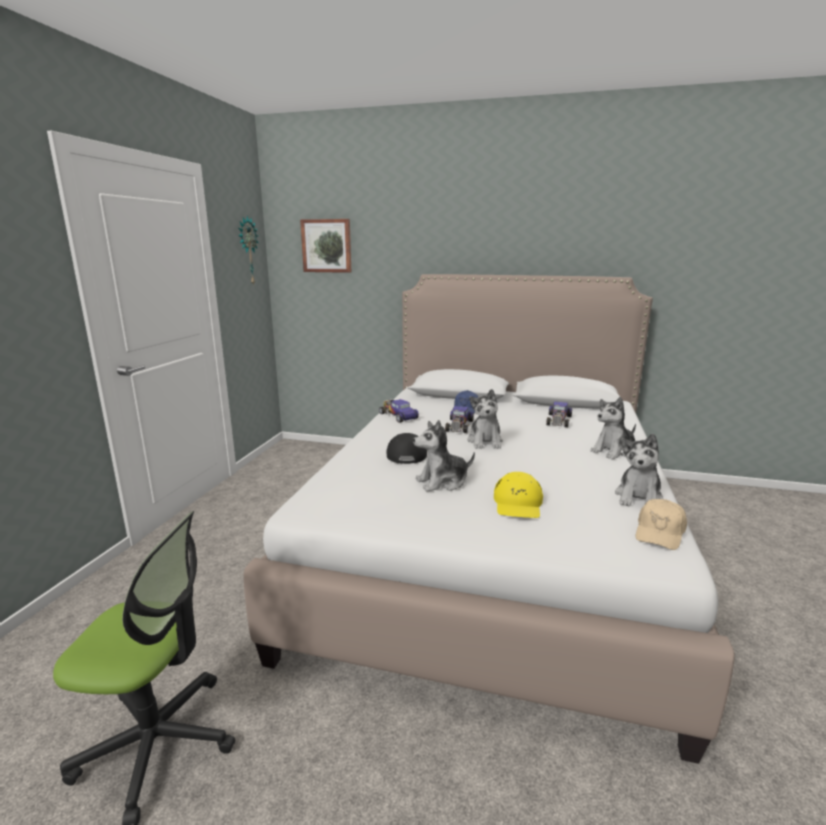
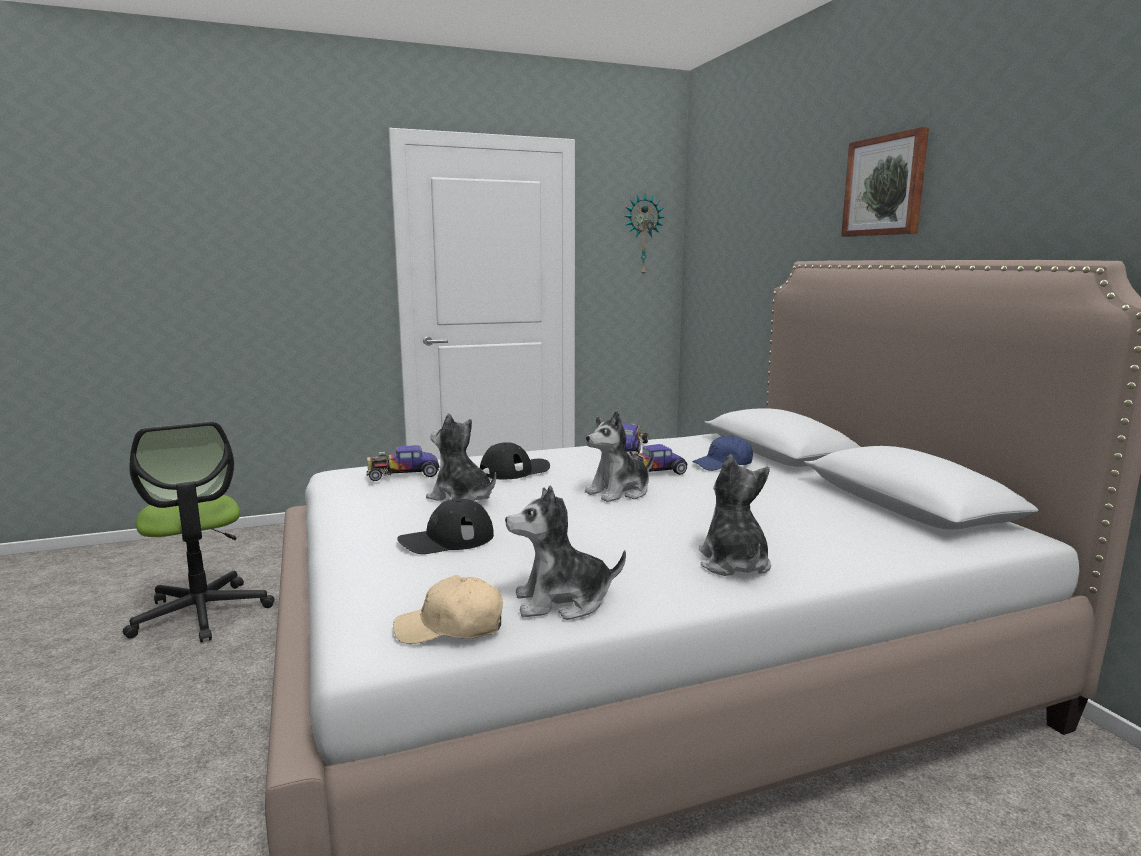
camera: 55 degrees right, 5 degrees down
picture [300,219,351,273] -> picture moved to [841,127,929,237]
yellow cap [494,472,543,518] -> black cap [397,499,494,554]
toy car [546,401,572,427] -> toy car moved to [367,445,439,481]
plush toy [590,397,636,460] -> plush toy turned 60 degrees clockwise [699,454,771,576]

